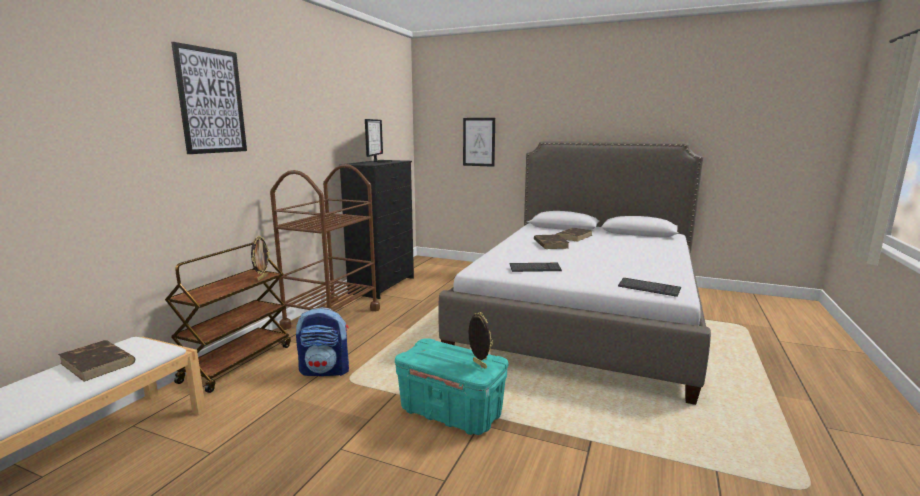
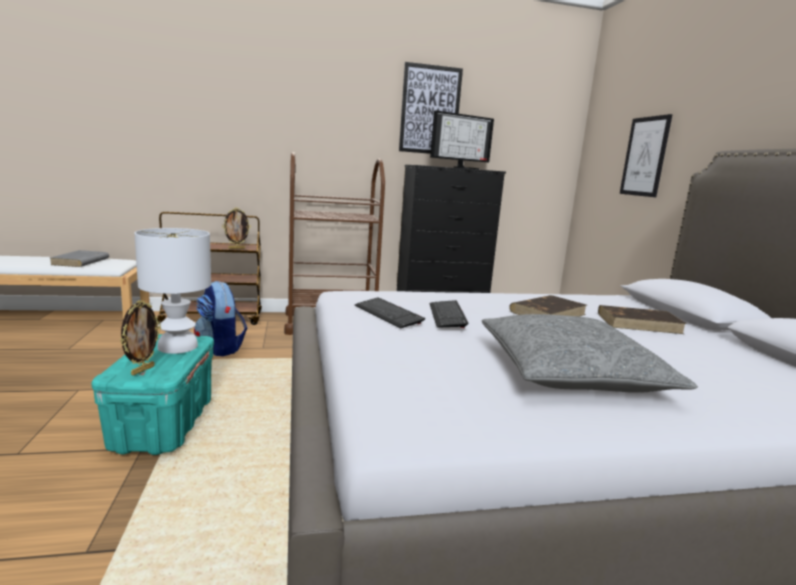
camera: 55 degrees right, 0 degrees up
brown book [58,340,135,382] -> grey book [50,250,109,267]
picture [171,42,247,154] -> picture moved to [399,62,463,154]
keyboard [618,278,681,297] -> keyboard moved to [429,300,468,328]
none -> white table lamp [134,228,211,354]
none -> grey pillow [482,314,698,393]

